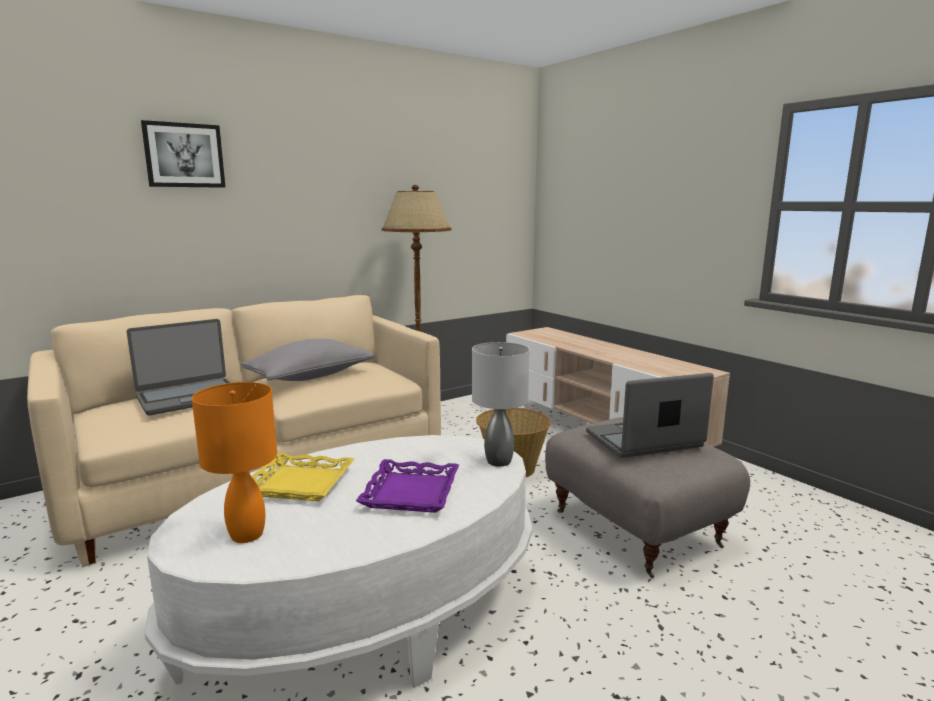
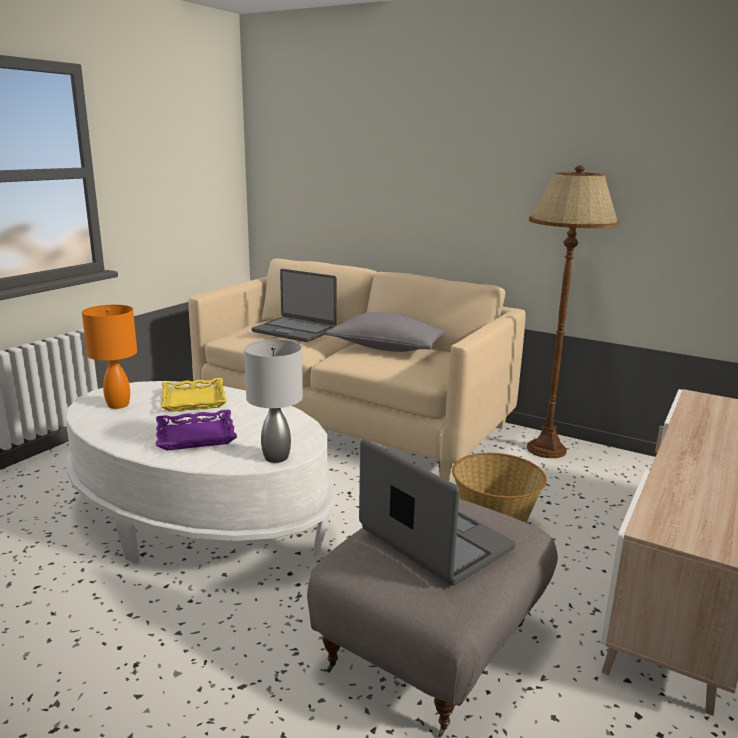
camera: 65 degrees right, 5 degrees up
picture [141,120,225,188] -> none

